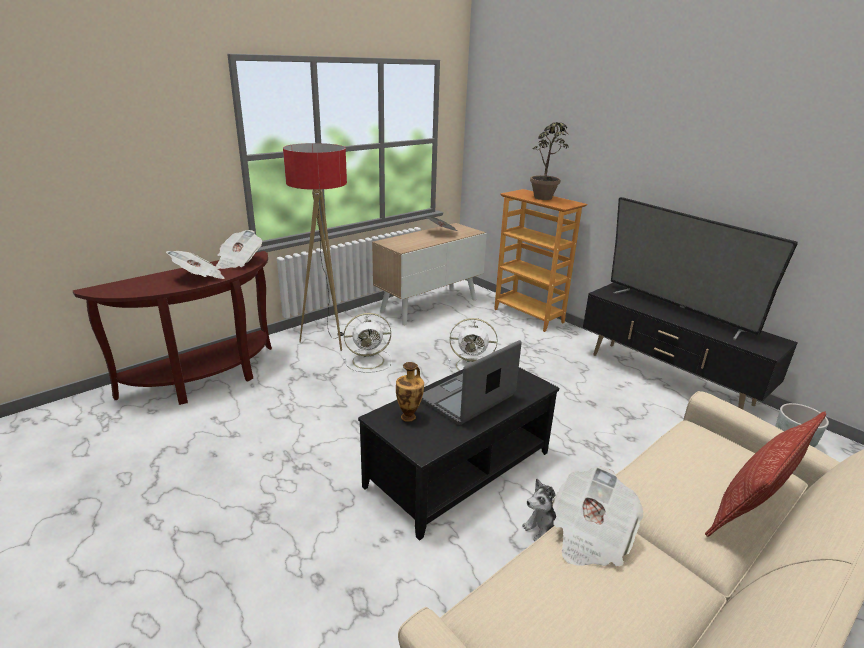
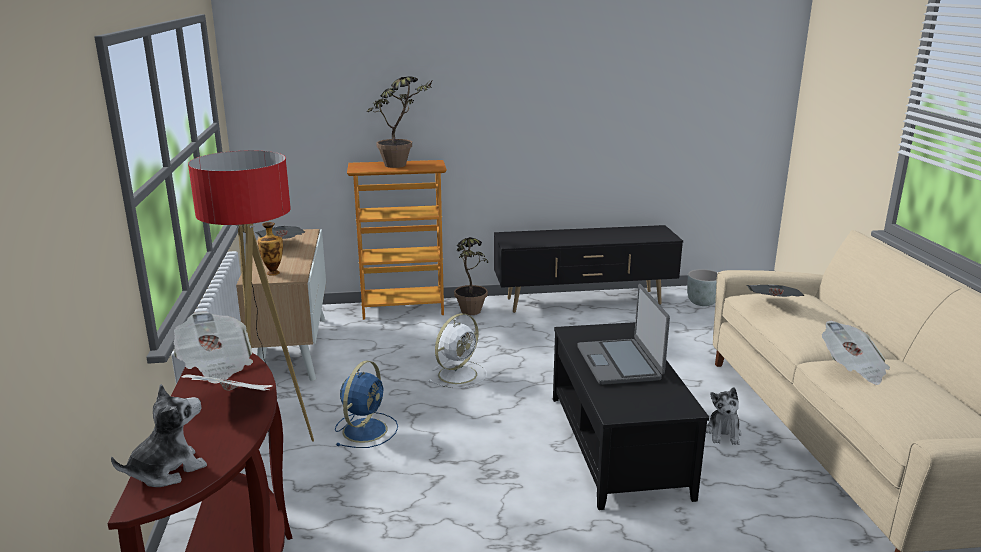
camera: 55 degrees left, 5 degrees down
white fan [343,313,392,373] -> blue fan [335,361,398,448]
vase [396,362,424,422] -> vase moved to [258,222,283,276]
television [611,197,798,340] -> none
pillow [705,411,826,537] -> none
none -> plush toy [111,384,207,487]
none -> potted plant [454,237,488,315]
none -> newspaper [747,285,804,297]

